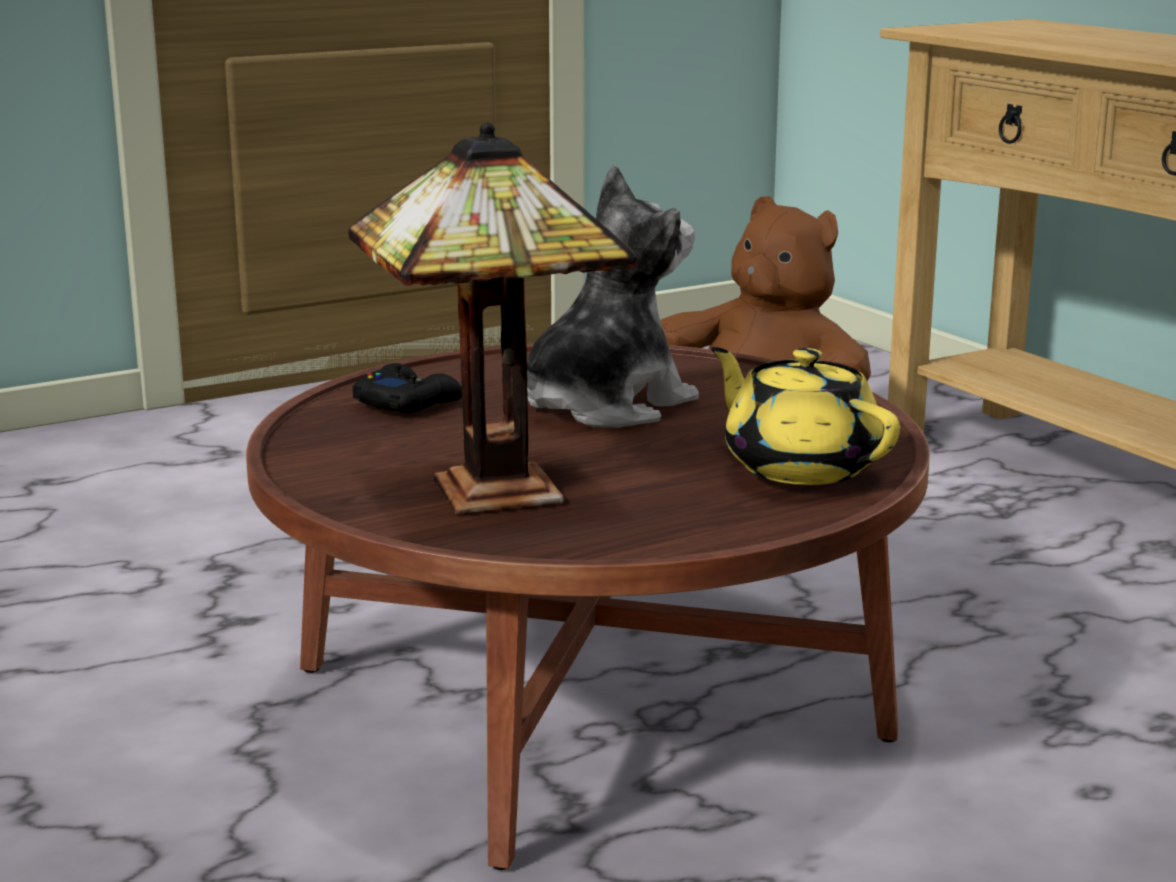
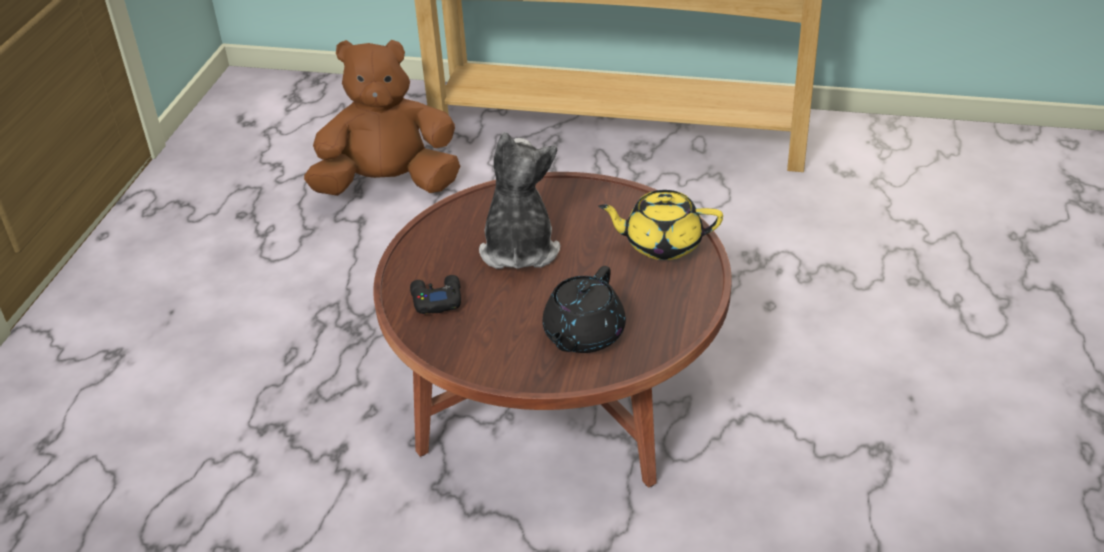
camera: 45 degrees left, 20 degrees up
table lamp [348,122,637,514] -> black teapot [543,266,626,353]

